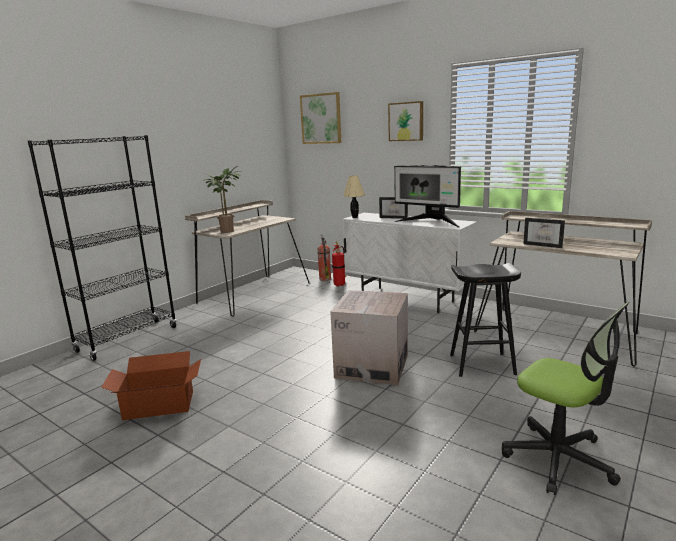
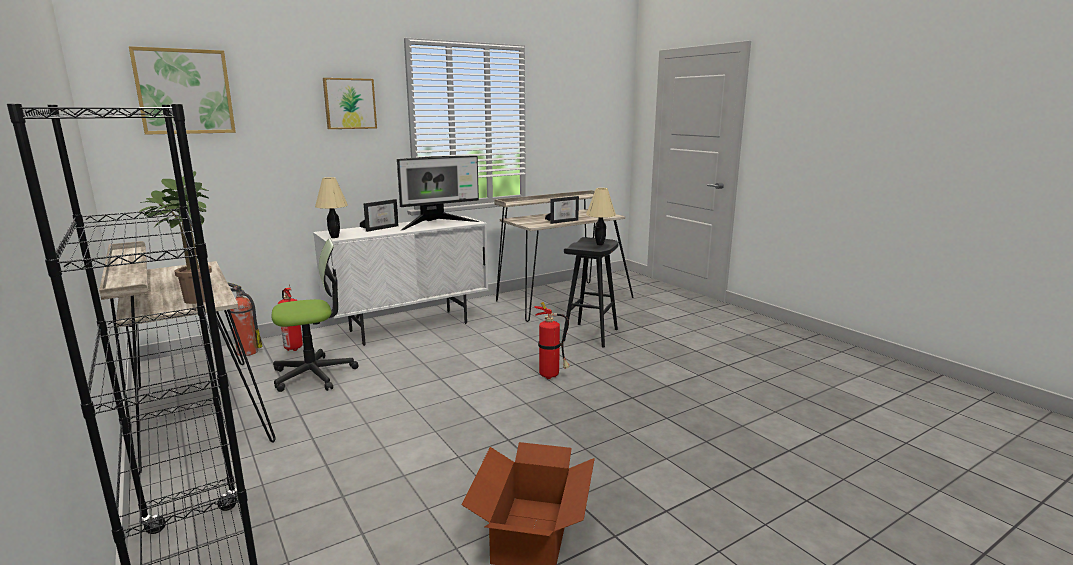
camera: 70 degrees left, 0 degrees up
cardboard box [330,290,408,385] -> fire extinguisher [534,302,570,379]
office chair [502,302,629,495] -> office chair moved to [271,239,358,392]
none -> beige table lamp [586,188,616,245]

